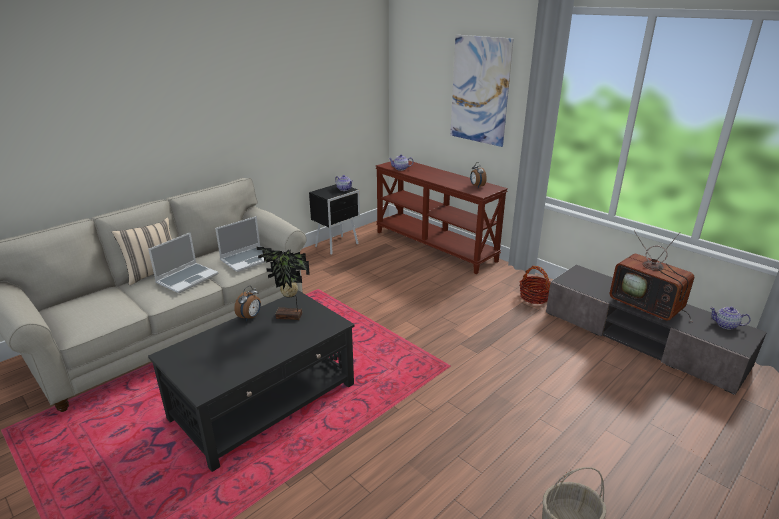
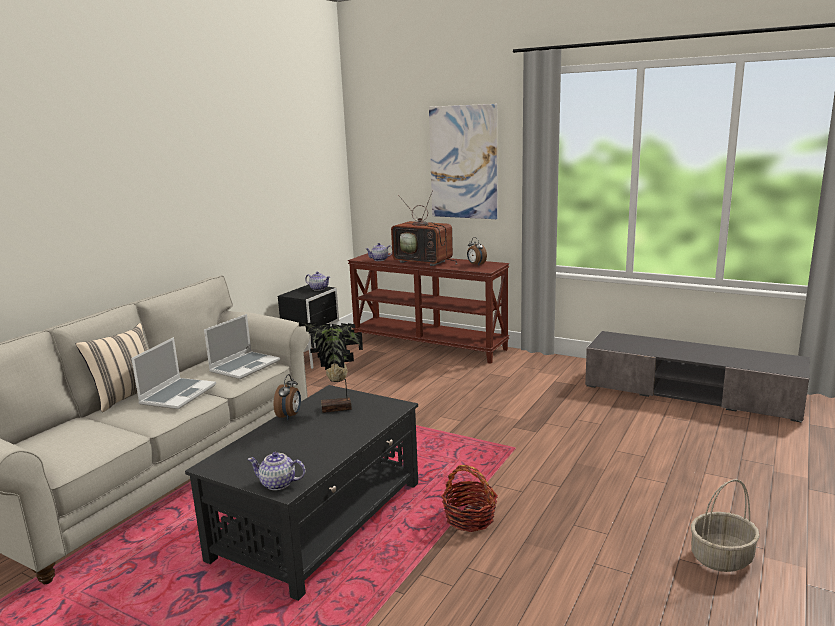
camera: 15 degrees left, 10 degrees down
basket [520,266,551,304] -> basket moved to [441,465,498,532]
television [610,230,694,322] -> television moved to [391,190,458,266]
teapot [709,307,751,330] -> teapot moved to [247,452,305,490]

